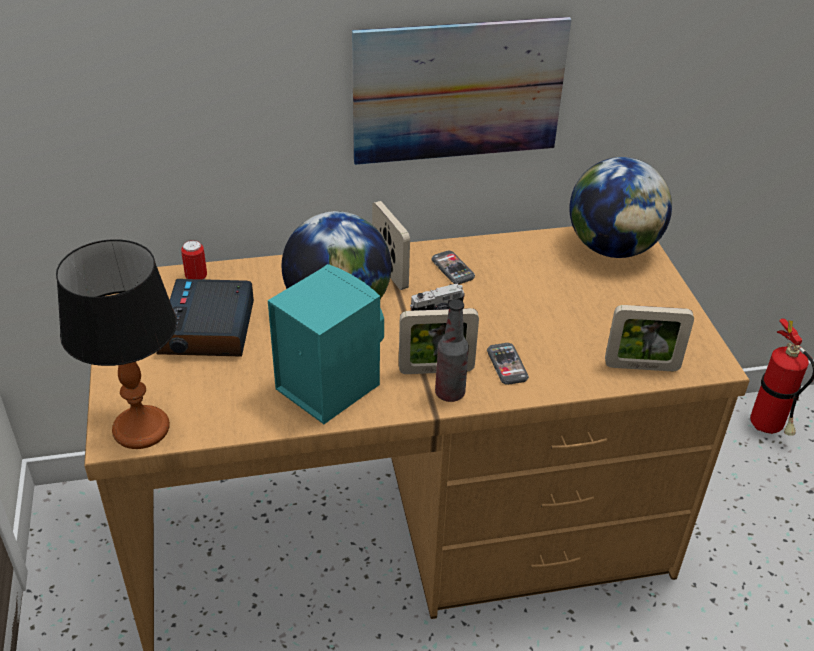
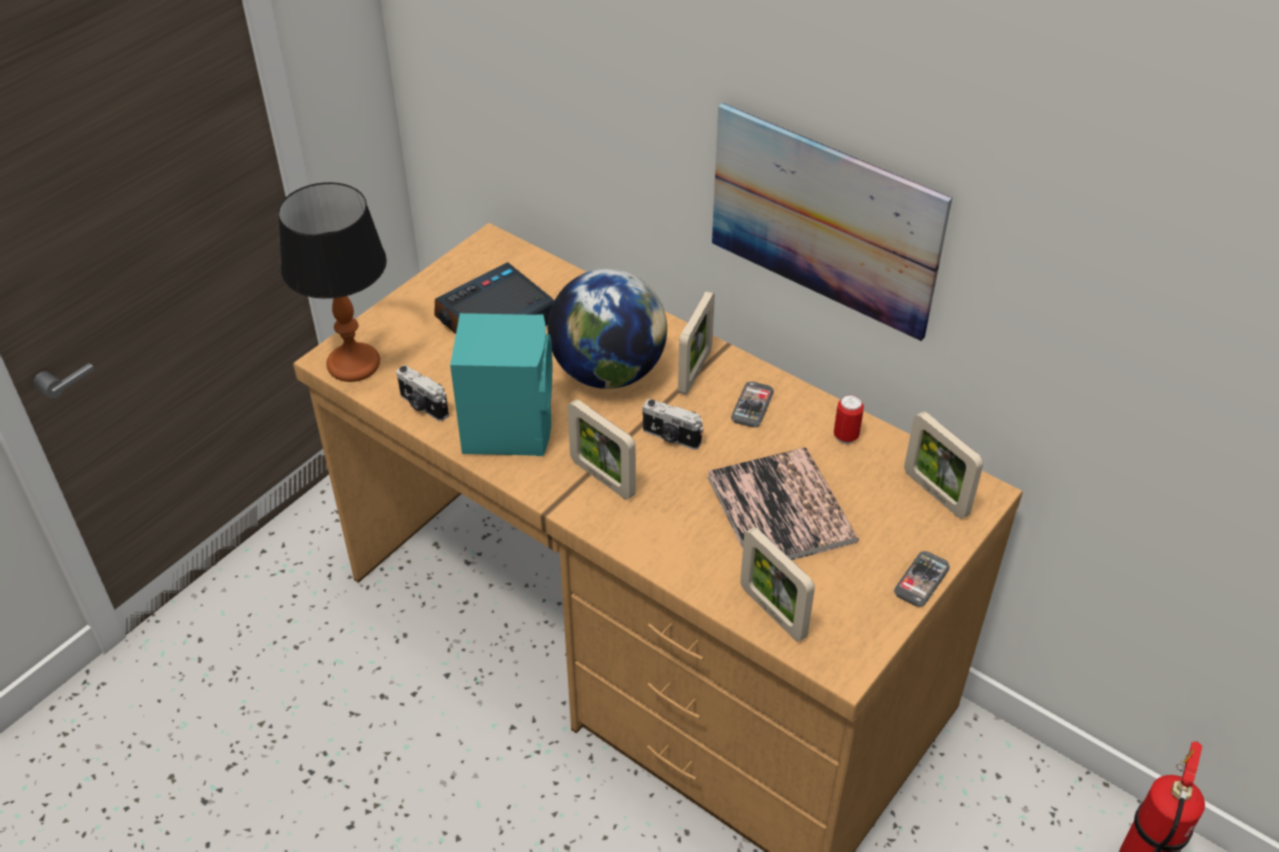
camera: 50 degrees right, 5 degrees up
can [181,240,207,279] -> can moved to [834,395,864,444]
bottle [435,299,469,402] -> none
phone [487,343,529,385] -> phone moved to [894,551,950,607]
globe [569,157,672,258] -> picture frame [904,412,983,519]
none -> camera [396,365,449,421]
none -> book [707,447,859,560]

